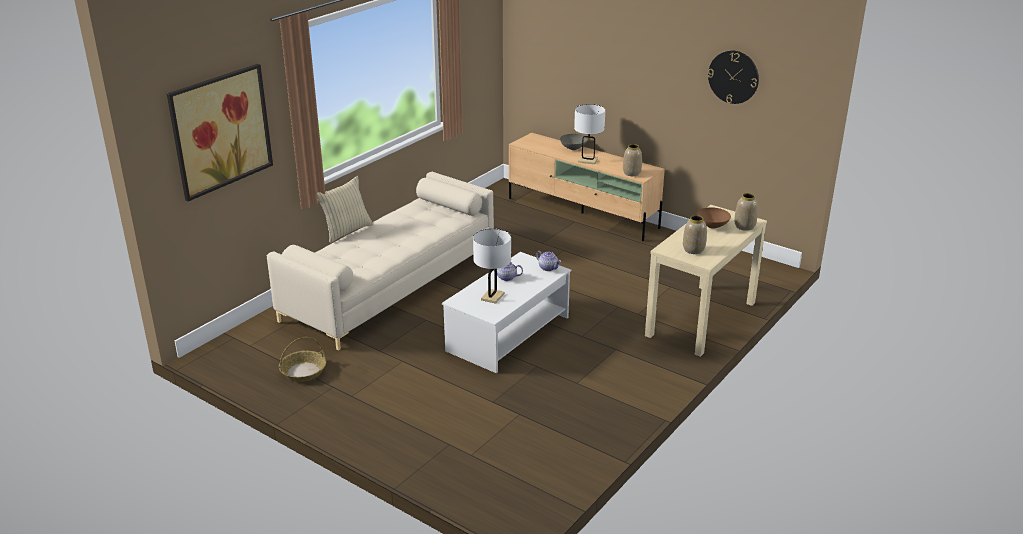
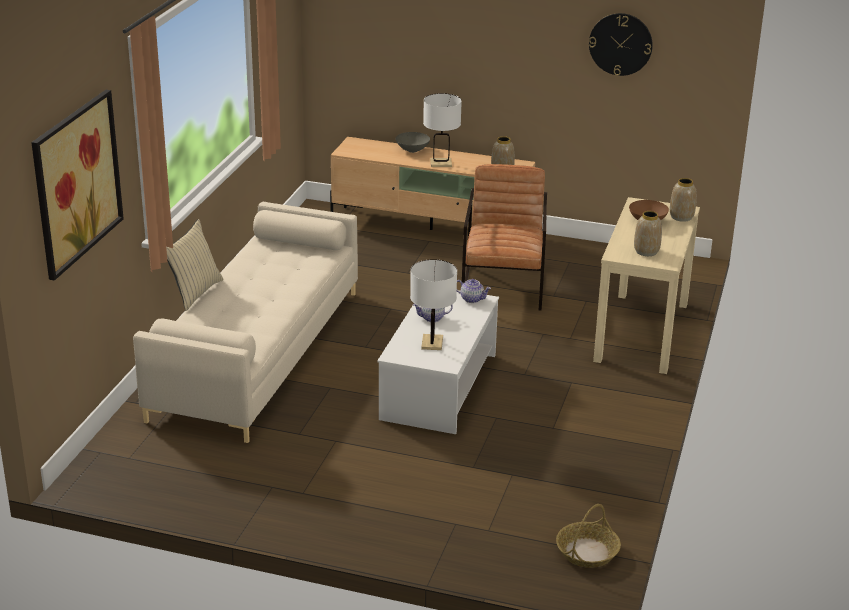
camera: 20 degrees left, 0 degrees up
basket [279,337,326,382] -> basket moved to [556,504,621,568]
none -> brown armchair [462,164,547,310]

